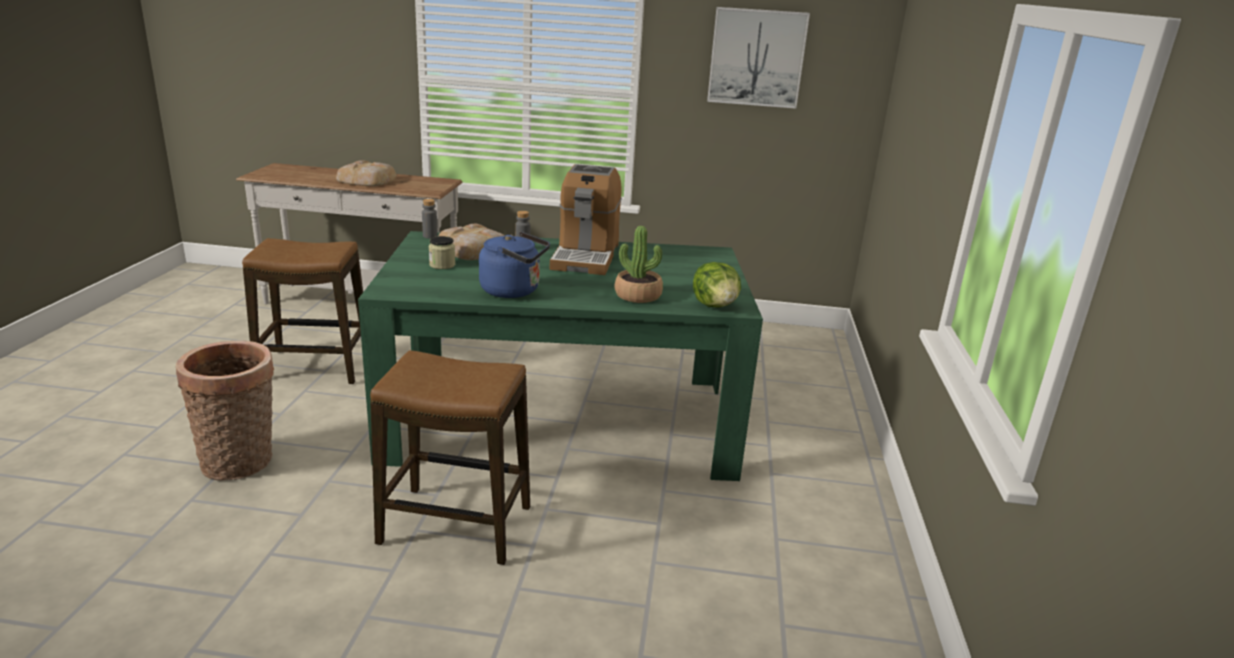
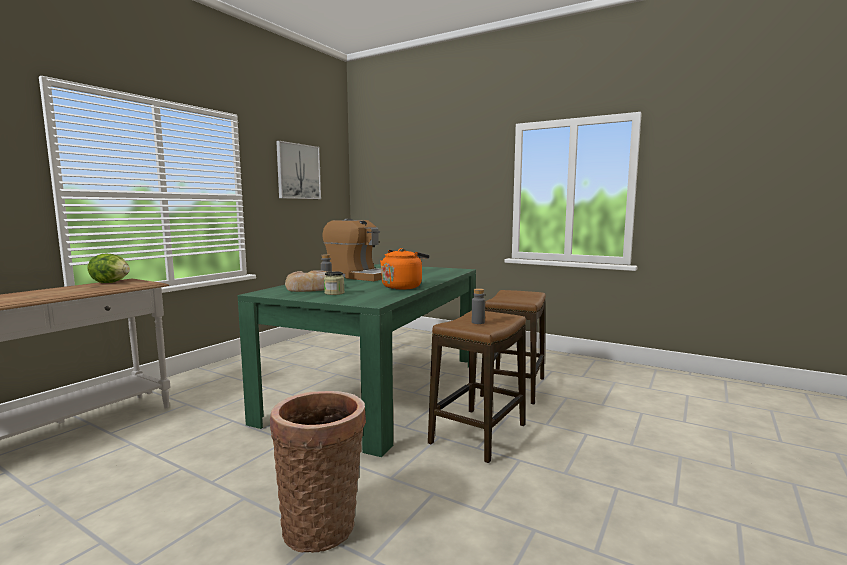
camera: 65 degrees left, 15 degrees down
stool [242,238,363,384] -> stool moved to [480,290,546,405]
bread [336,160,396,186] -> none
grey bottle [422,199,438,238] -> grey bottle moved to [472,288,485,324]
blue kettle [479,232,550,298] -> orange kettle [380,248,430,290]
potted plant [615,226,663,303] -> none
lettuce [693,262,741,307] -> lettuce moved to [88,254,130,283]

